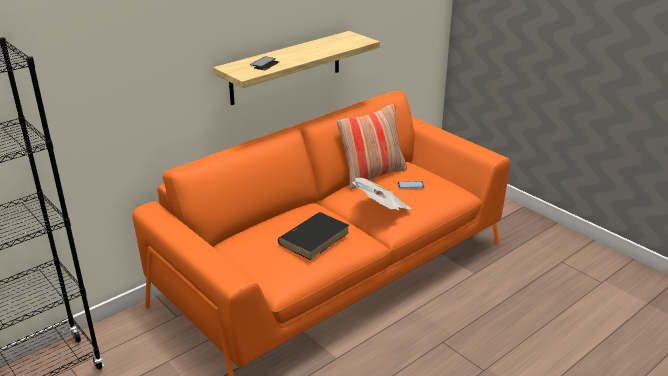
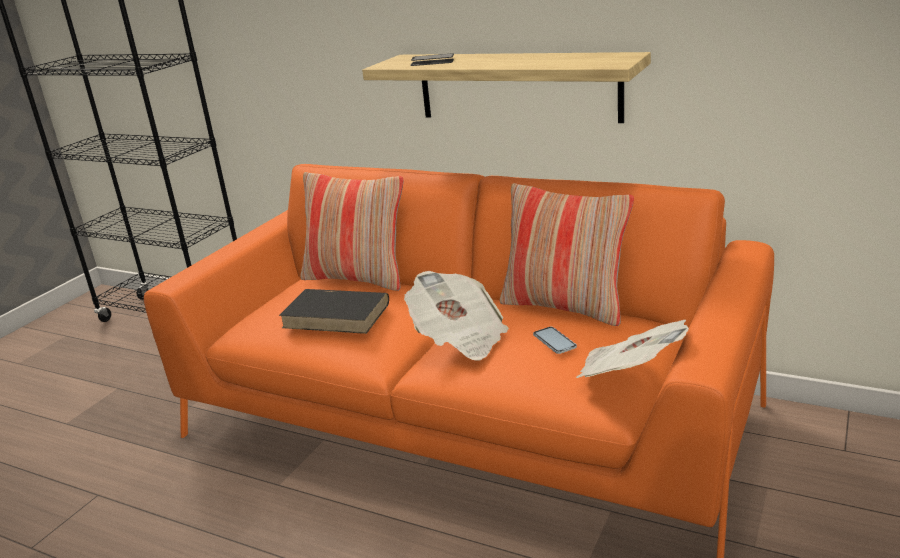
camera: 70 degrees right, 5 degrees down
none -> pillow [300,172,403,291]
none -> newspaper [576,320,689,378]

